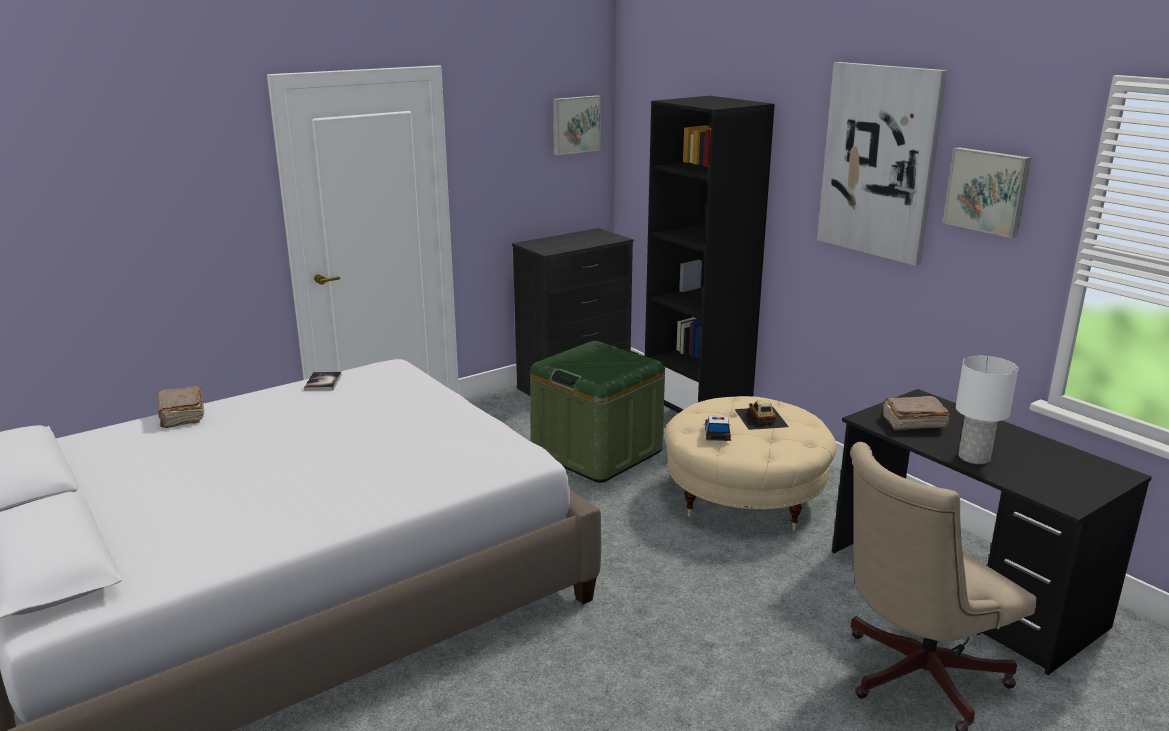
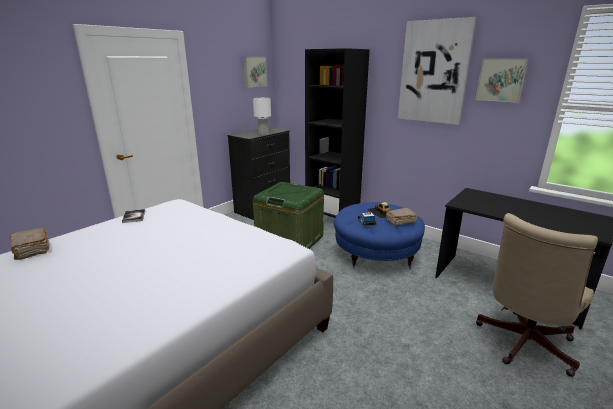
camera: 15 degrees left, 0 degrees up
beige ottoman [665,396,837,531] -> blue ottoman [334,202,425,269]
brown book [882,396,950,430] -> brown book moved to [385,208,418,226]
white table lamp [956,356,1018,464] -> white table lamp moved to [253,98,271,135]

